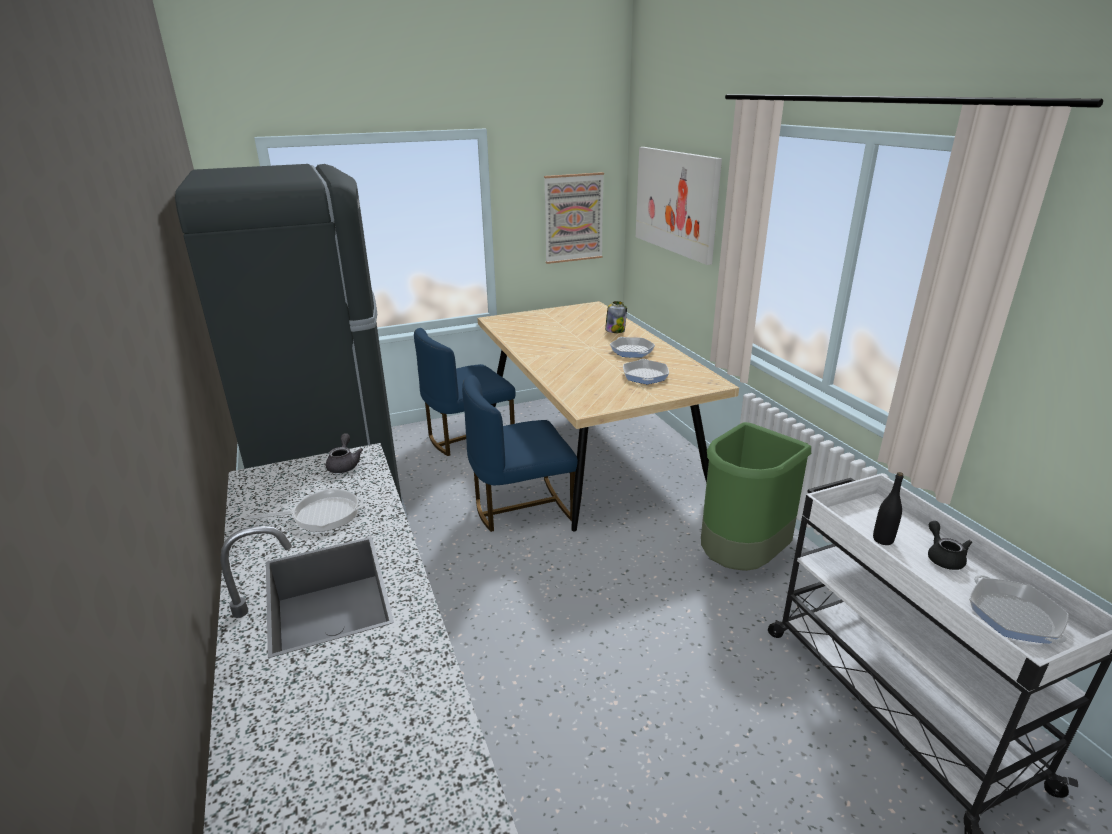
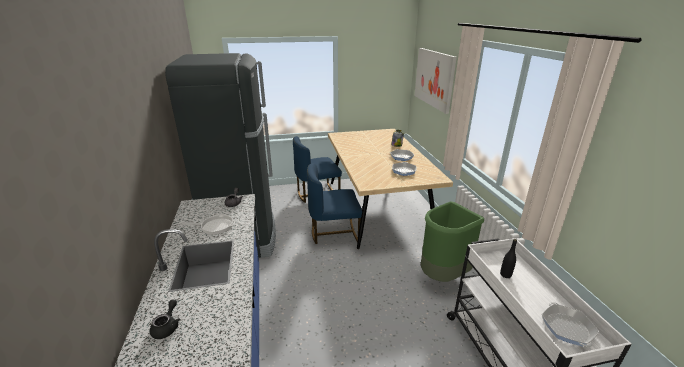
camera: 10 degrees right, 0 degrees up
picture [544,172,604,264] -> none
black teapot [928,521,972,570] -> black teapot moved to [150,300,180,339]

